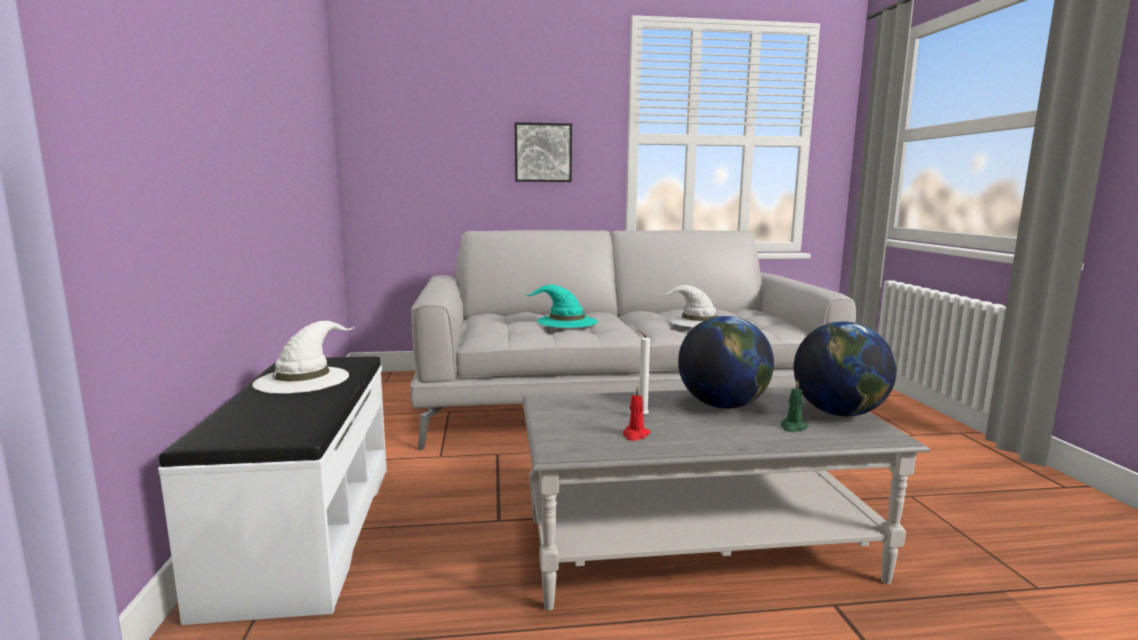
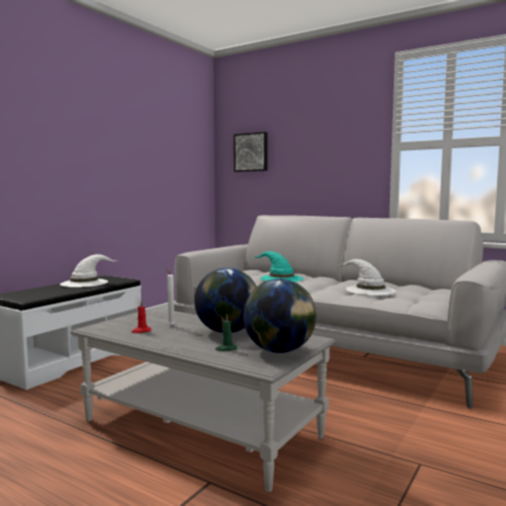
camera: 40 degrees right, 5 degrees down
picture [515,122,572,182] -> picture moved to [234,132,268,172]

